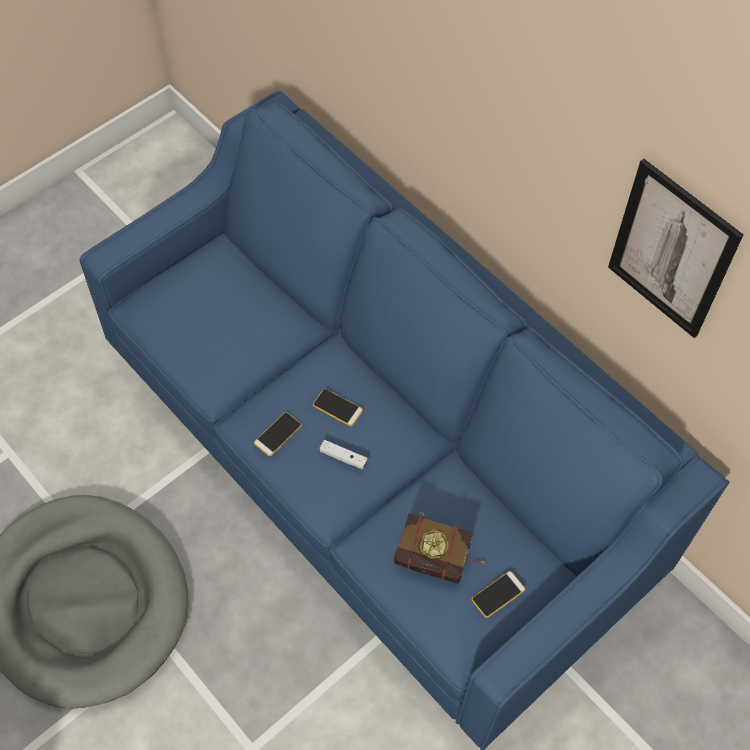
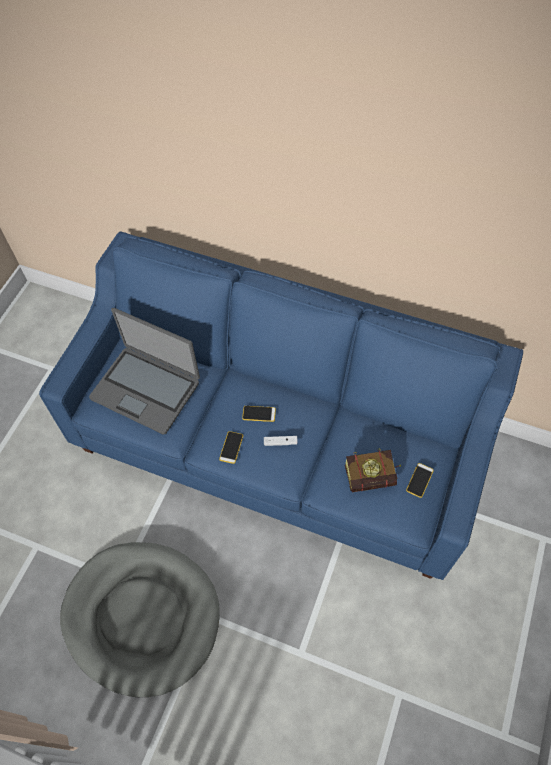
camera: 25 degrees left, 0 degrees up
picture [608,159,744,338] -> none
none -> laptop [89,308,200,435]

